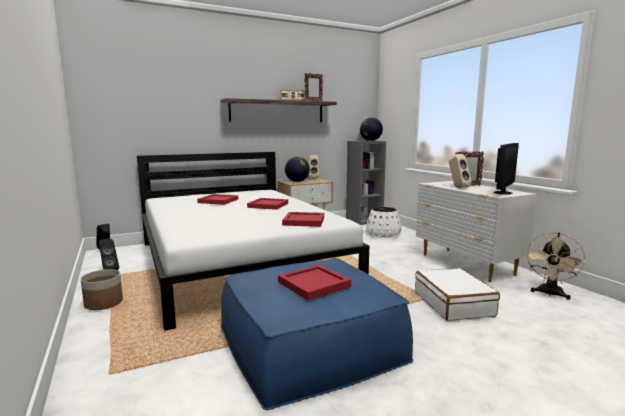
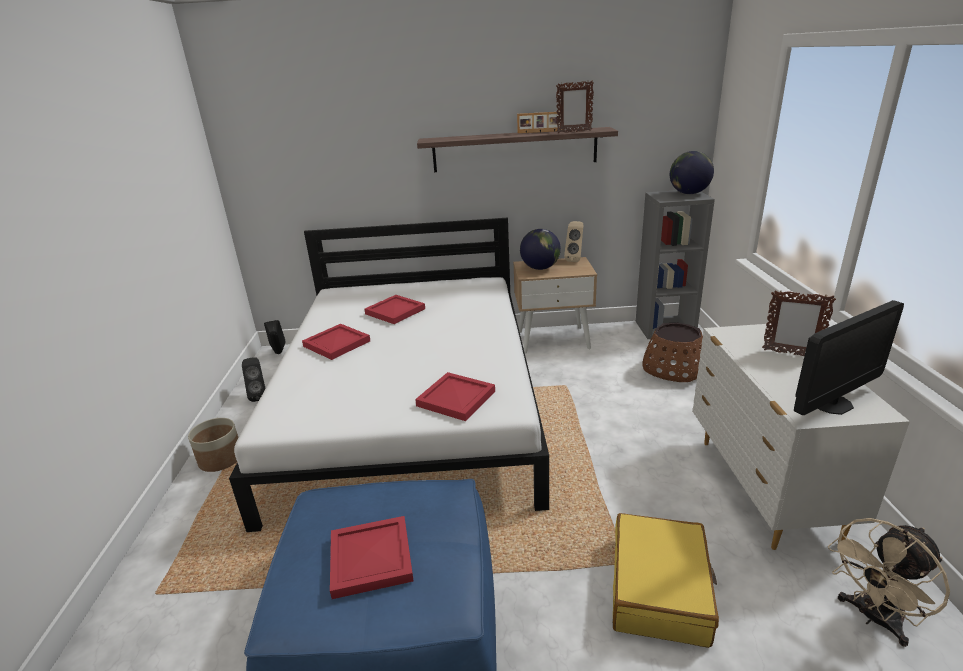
camera: 25 degrees right, 15 degrees up
red tray [247,198,288,210] -> red tray moved to [302,324,370,360]
white planter [366,207,401,237] -> brown planter [642,323,703,382]
white suitcase [415,268,500,321] -> yellow suitcase [613,513,719,648]
beige speaker [449,154,472,188] -> none

